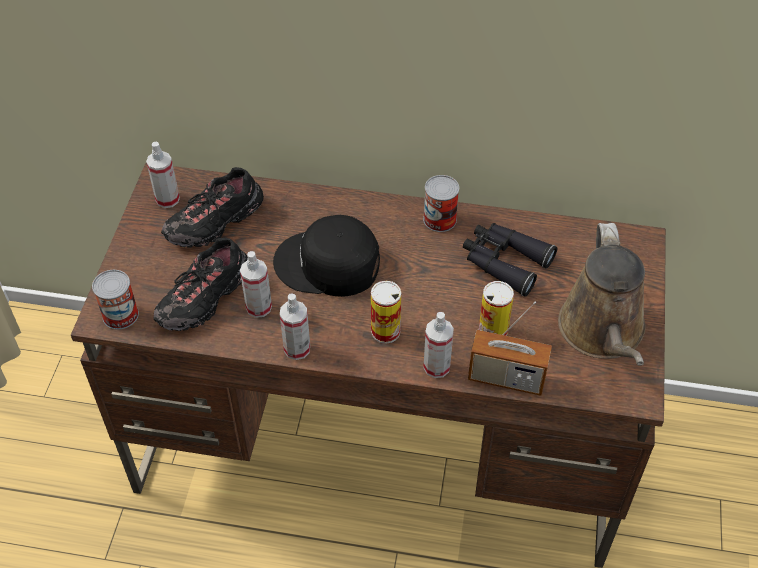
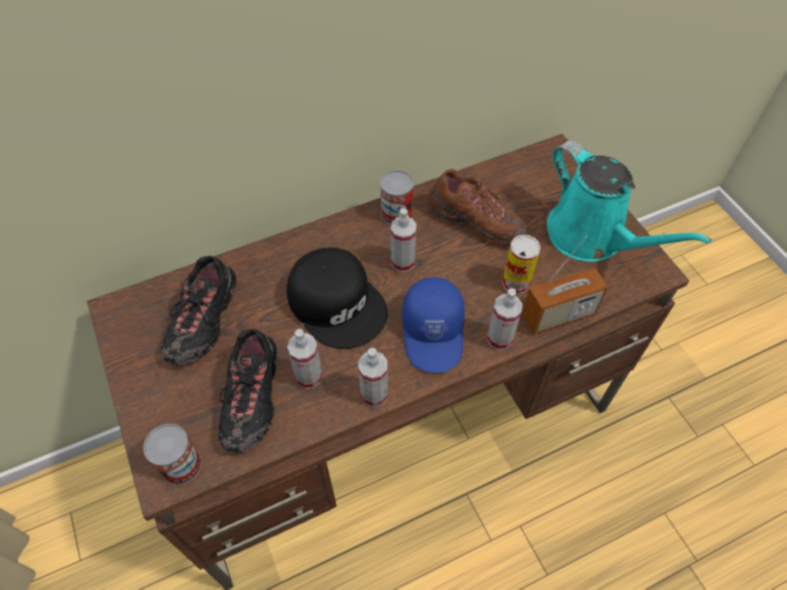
camera: 35 degrees left, 5 degrees up
spray bottle [146,142,180,208] -> spray bottle moved to [391,209,417,272]
black cap [273,215,380,297] -> black cap turned 105 degrees counterclockwise [287,247,387,349]
can [371,281,401,344] -> blue cap [402,277,465,373]
black binoculars [463,223,558,297] -> brown shoe [427,169,527,245]
brown watering can [558,223,646,366] -> turquoise watering can [547,141,712,262]

